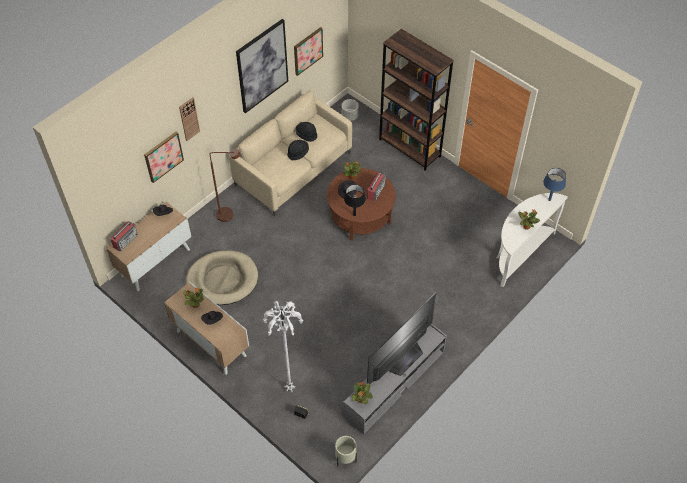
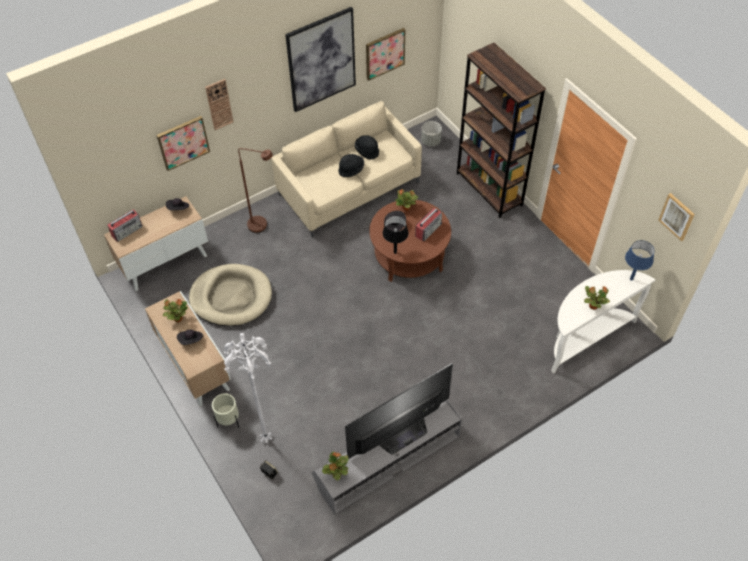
camera: 15 degrees right, 0 degrees up
beige planter [335,436,357,466] -> beige planter moved to [212,393,239,428]
none -> picture [658,193,695,241]

